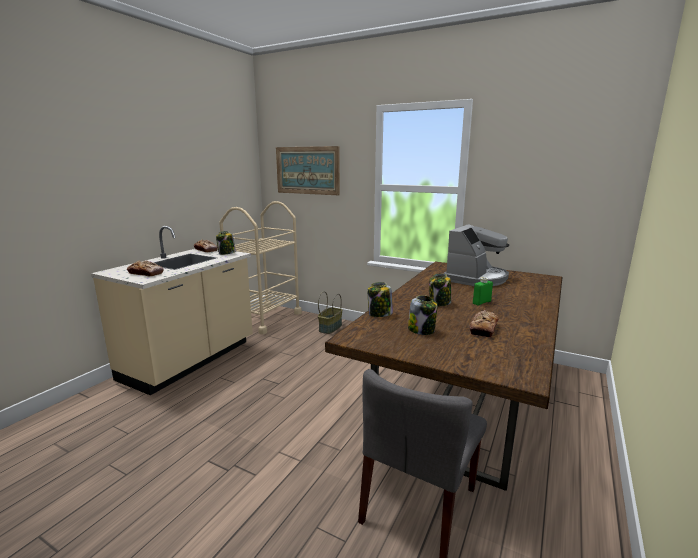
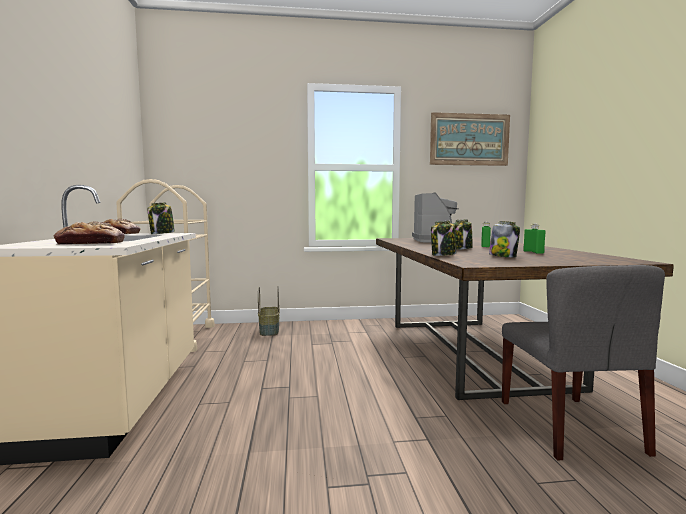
camera: 35 degrees left, 10 degrees down
picture [276,146,340,195] -> picture moved to [430,112,510,166]
bread [470,310,499,338] -> green bottle [523,223,545,254]

